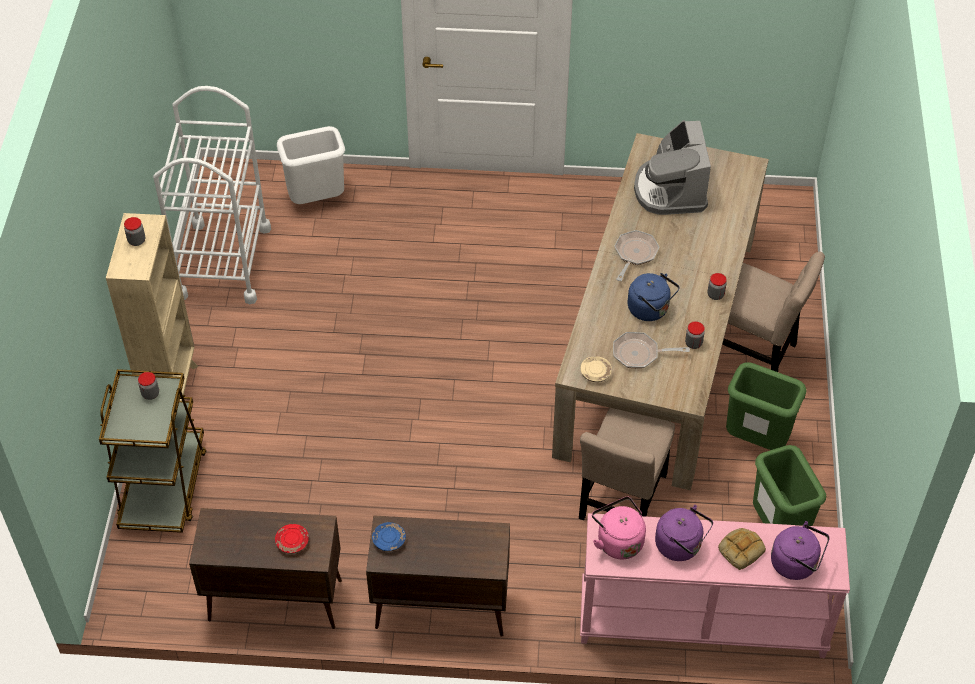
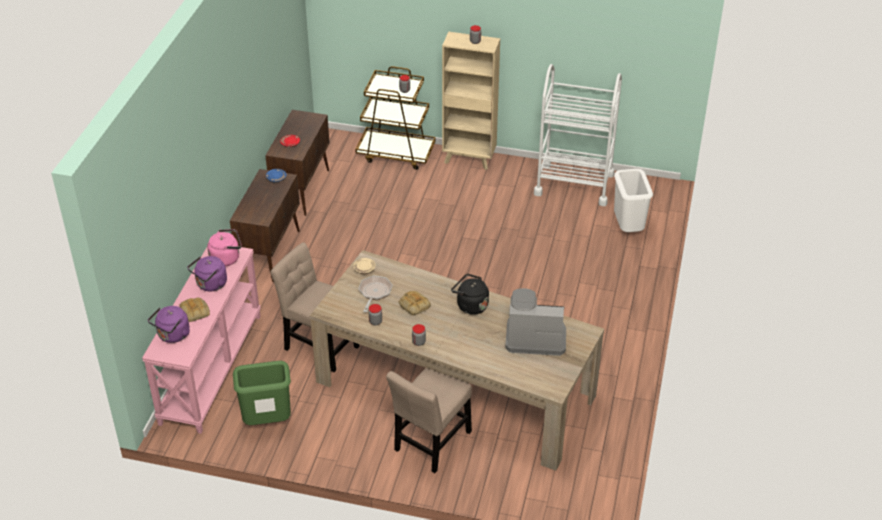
camera: 100 degrees right, 10 degrees down
frying pan [614,230,659,281] -> black kettle [451,274,489,315]
blue kettle [627,273,680,321] -> bread [399,291,431,315]
green trash can [726,362,807,450] -> none

